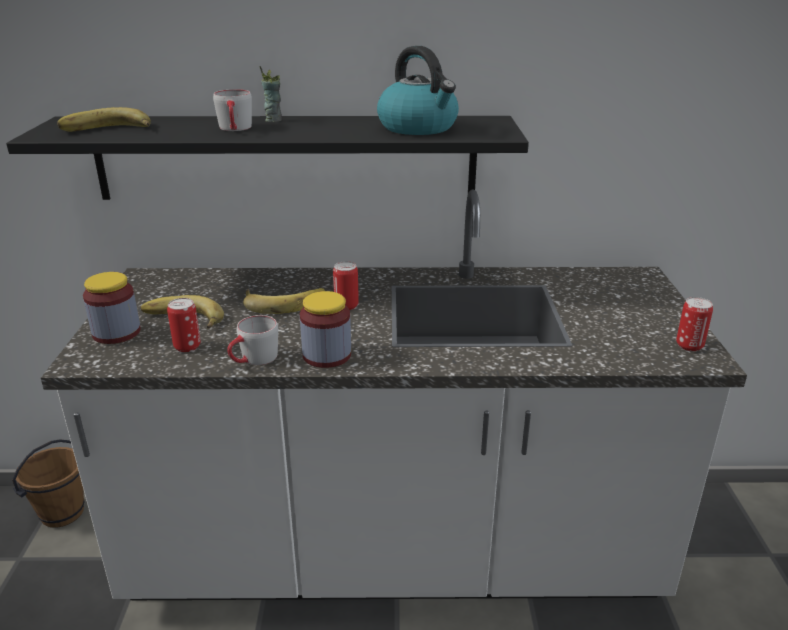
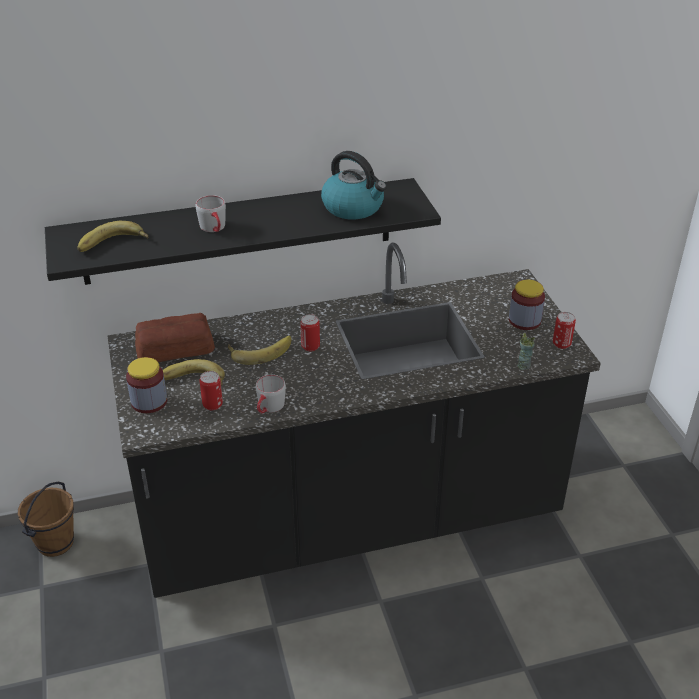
camera: 15 degrees left, 10 degrees up
white counter [41,190,747,600] -> black counter [107,243,601,598]
cup [259,66,282,122] -> cup moved to [517,333,535,370]
jar [300,291,351,368] -> jar moved to [509,280,545,330]
none -> bread [135,313,215,362]

